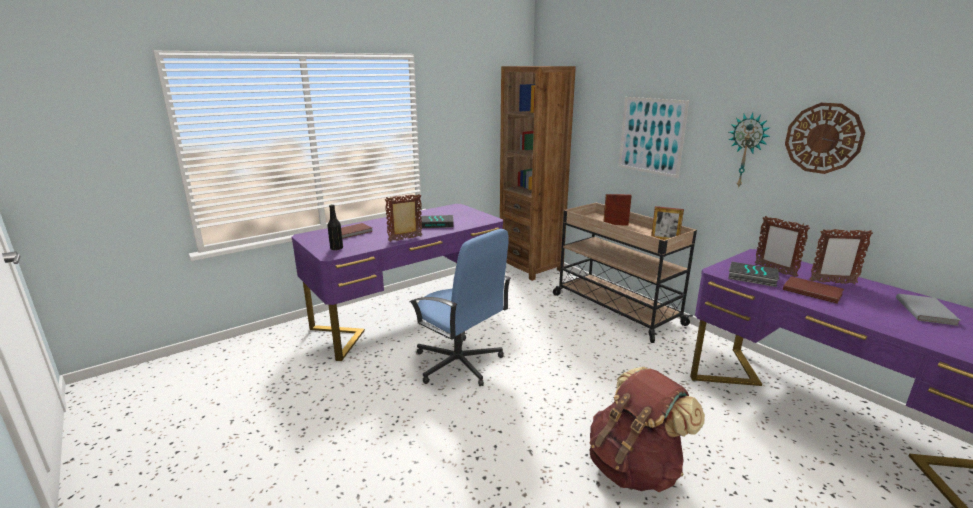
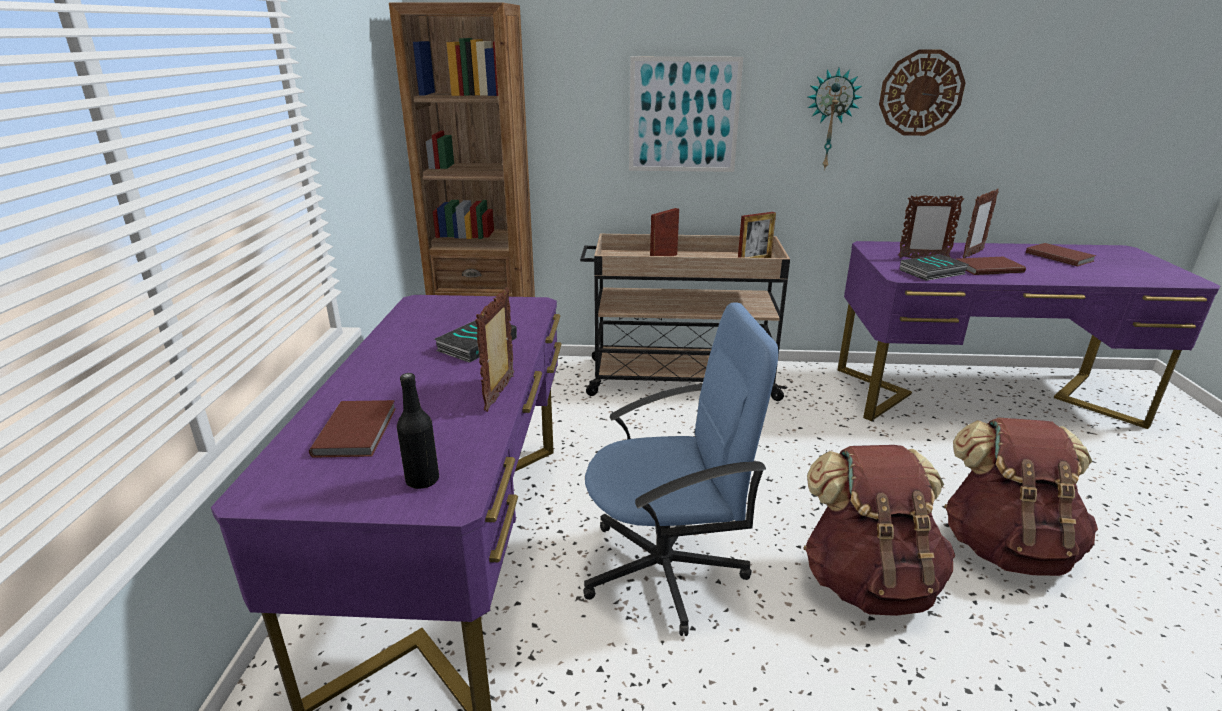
camera: 50 degrees left, 5 degrees up
grey book [896,294,961,326] -> brown book [1026,243,1096,267]
none -> brown backpack [803,445,955,616]

